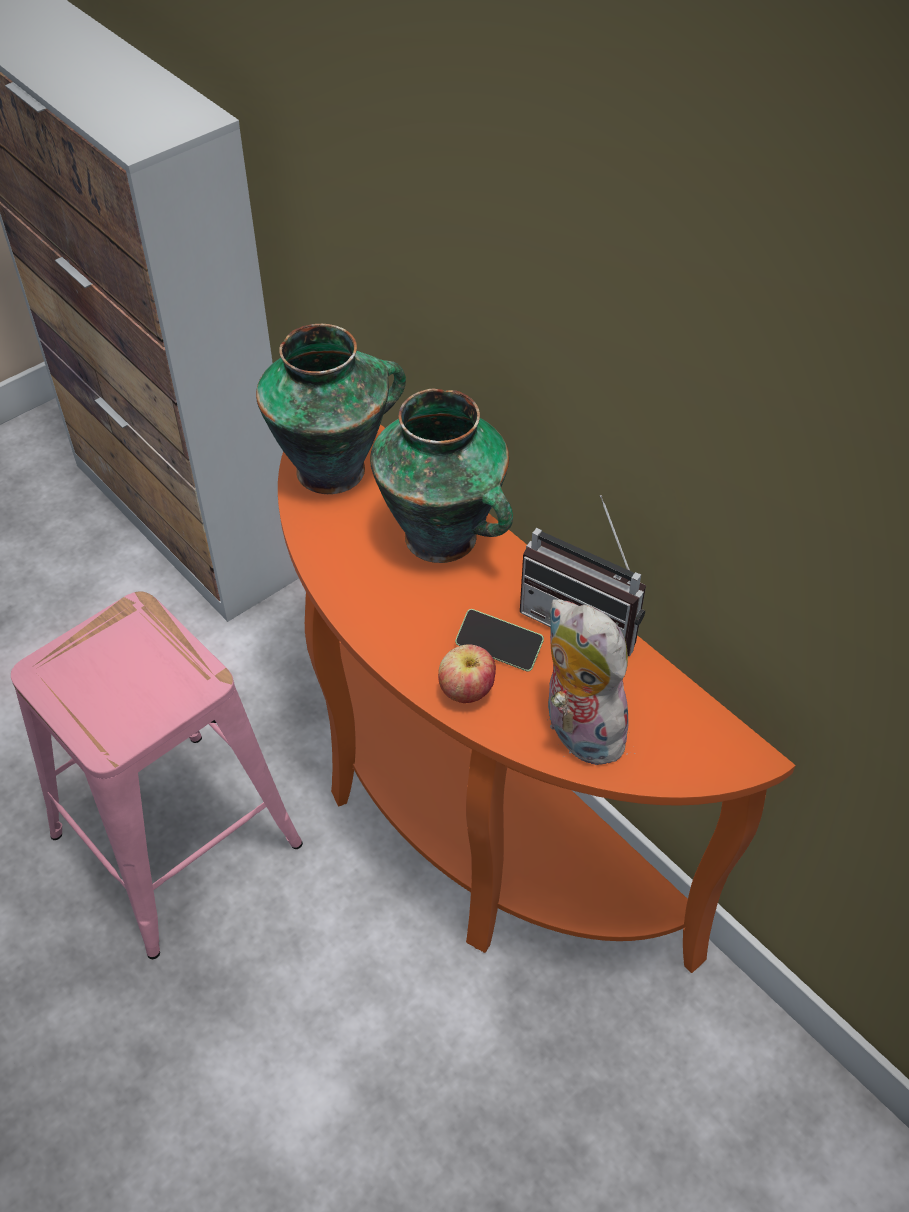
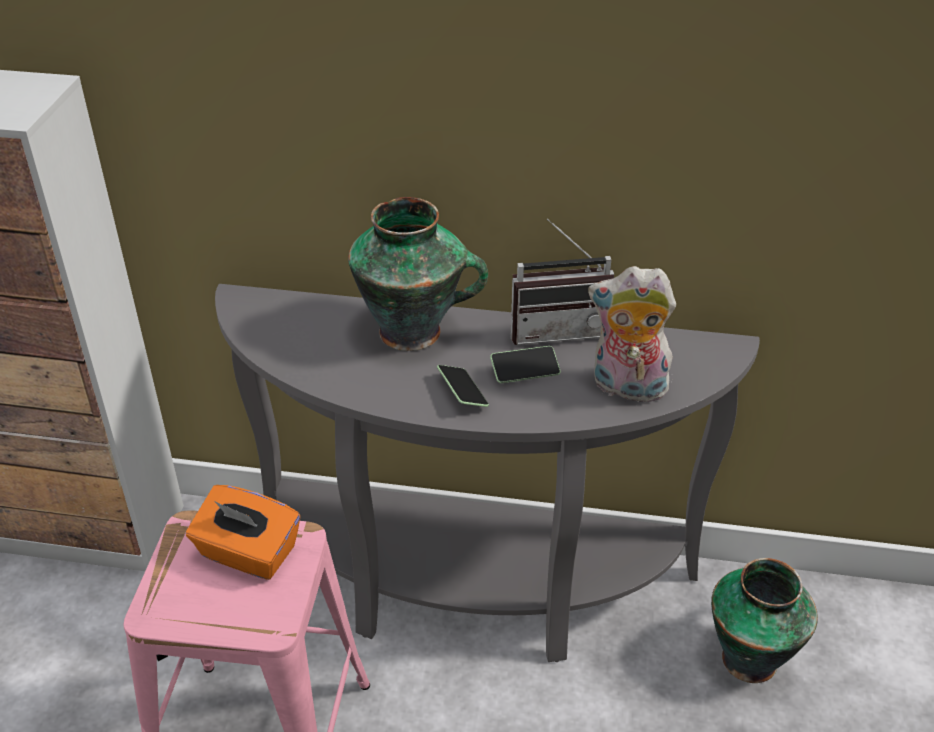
camera: 40 degrees left, 10 degrees down
vase [256,324,406,494] -> vase moved to [711,558,818,683]
orange console table [278,424,796,973] -> grey console table [215,284,760,662]
apple [438,644,496,703] -> none
none -> orange tissue box [186,485,300,580]
none -> phone [437,365,489,407]

